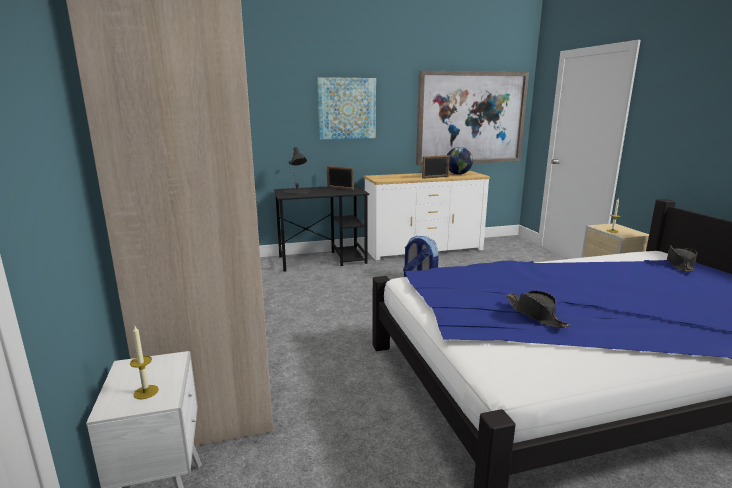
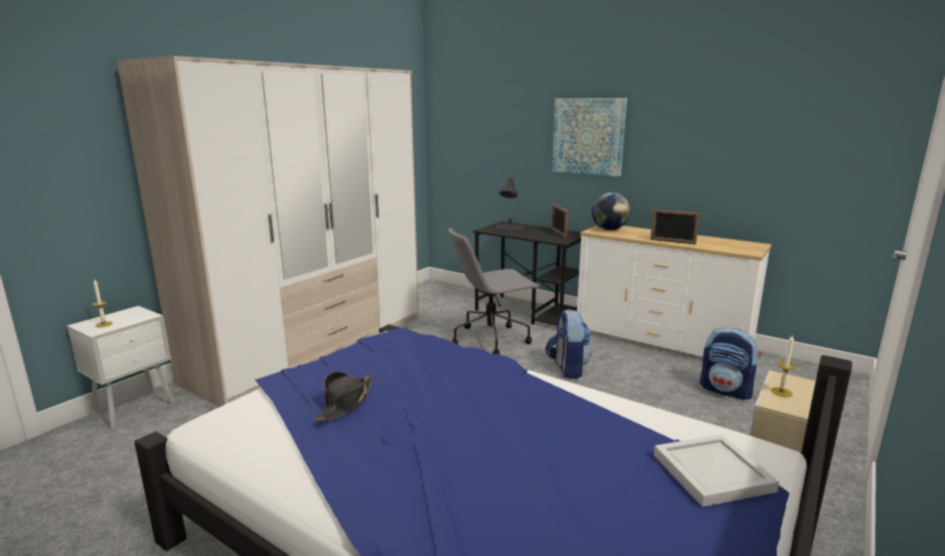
camera: 50 degrees right, 0 degrees up
picture [416,70,529,165] -> none
globe [447,147,473,175] -> globe moved to [591,192,630,230]
black hat [667,245,697,272] -> white tray [654,434,779,507]
none -> grey office chair [448,228,540,355]
none -> backpack [700,327,761,400]

